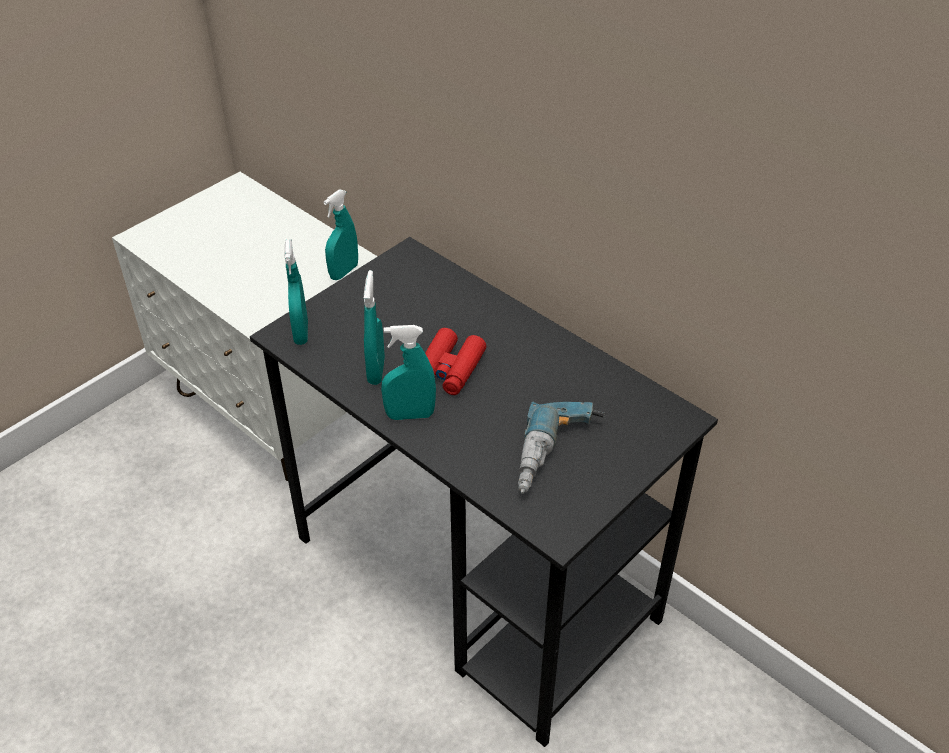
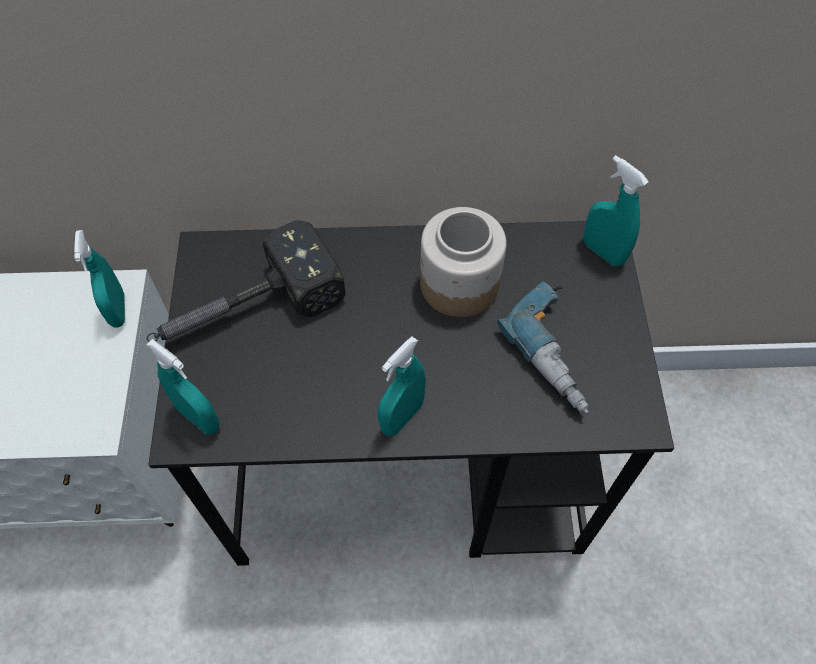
camera: 45 degrees left, 15 degrees up
turquoise spray bottle [364,270,385,385] -> turquoise spray bottle moved to [584,155,649,267]
red binoculars [425,328,486,395] -> none
none -> hammer [147,220,346,342]
none -> jar [420,207,507,317]

